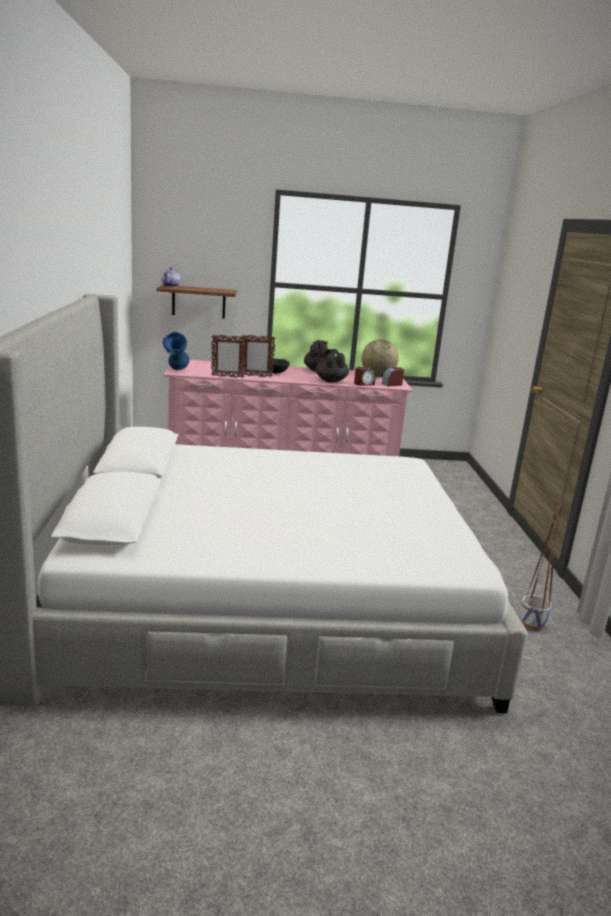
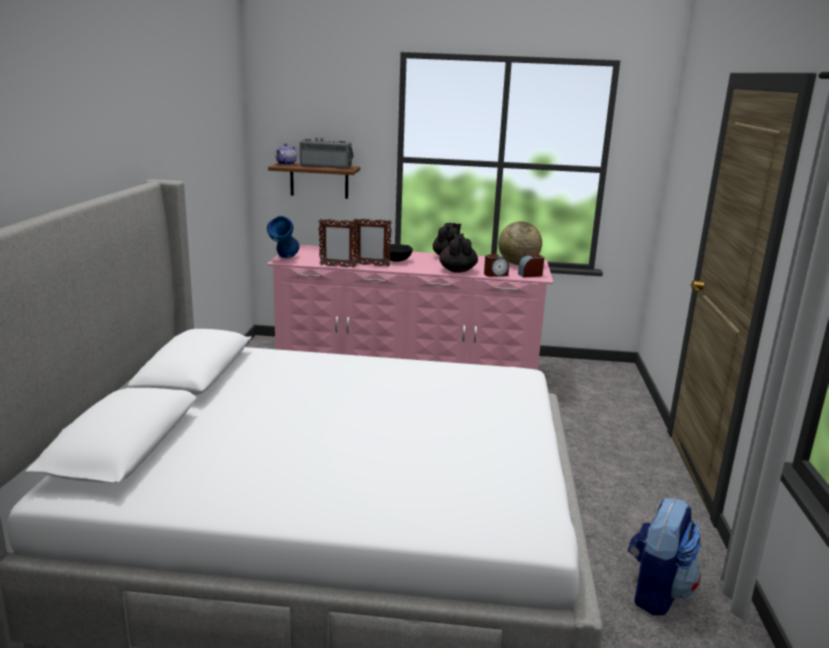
camera: 10 degrees right, 0 degrees up
planter [519,496,563,631] -> backpack [628,498,701,616]
none -> radio [300,138,354,169]

